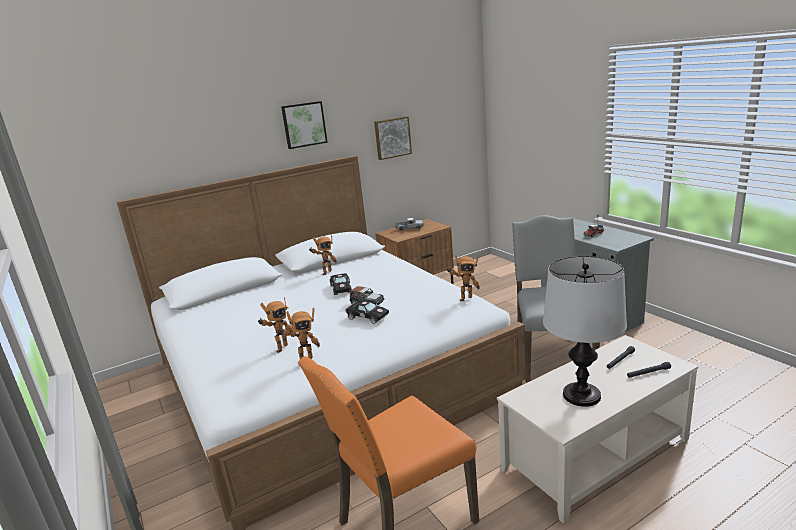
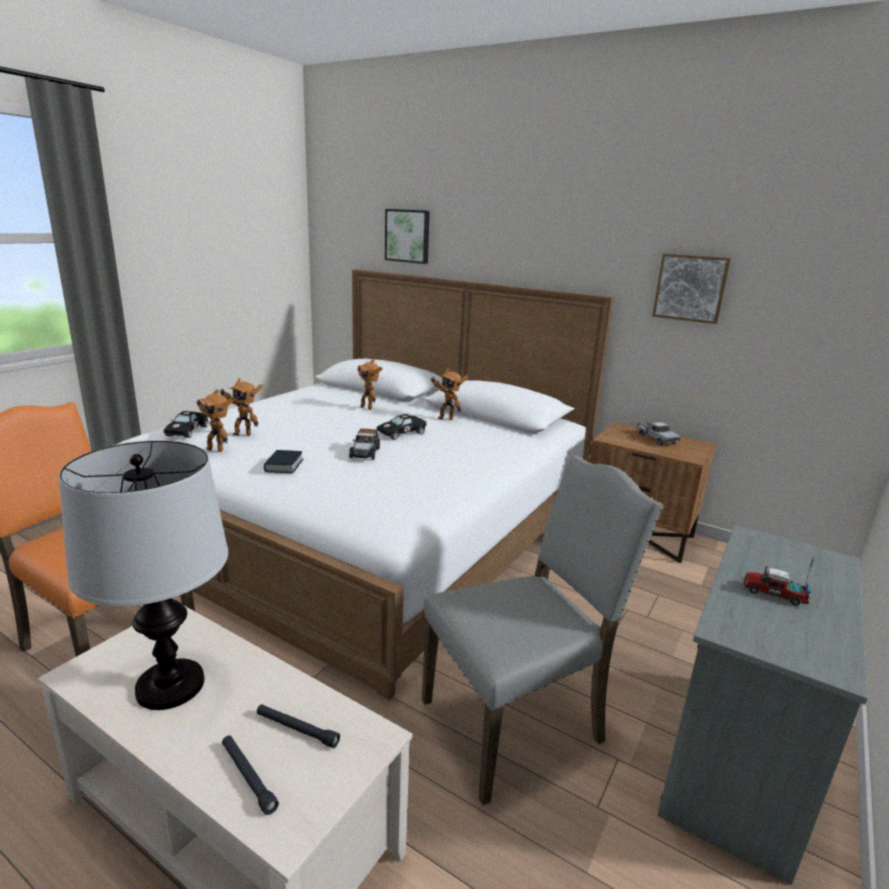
camera: 60 degrees right, 0 degrees up
picture [281,101,328,149] -> picture moved to [385,209,430,264]
black toy car [345,300,389,324] -> black toy car moved to [164,411,209,438]
toy robot [447,255,479,301] -> toy robot moved to [357,359,382,410]
none -> book [264,450,304,473]

